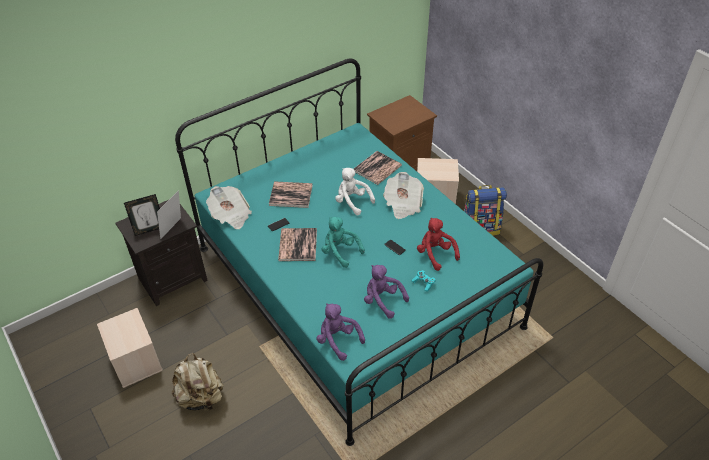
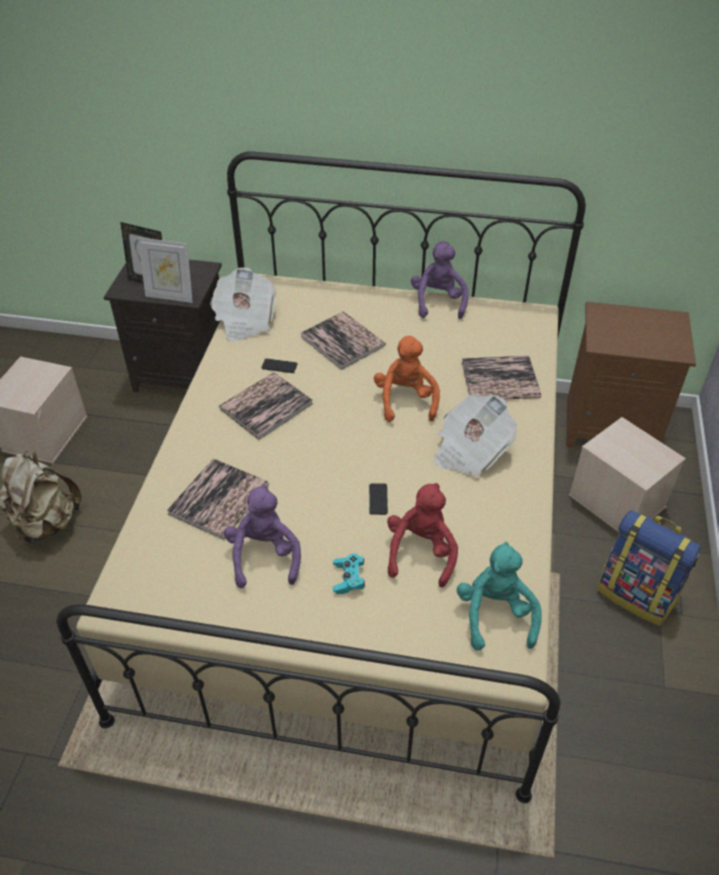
camera: 45 degrees right, 0 degrees up
picture frame [157,190,181,239] -> picture frame turned 150 degrees counterclockwise [138,237,193,303]
turquoise bed [175,59,543,446] -> beige bed [56,151,586,803]
purple plush toy [316,303,365,361] -> purple plush toy moved to [411,241,469,319]
turquoise plush toy [321,217,365,268] -> turquoise plush toy moved to [457,542,542,651]
white plush toy [335,168,375,215] -> orange plush toy [374,336,440,422]
none -> book [167,458,269,540]

